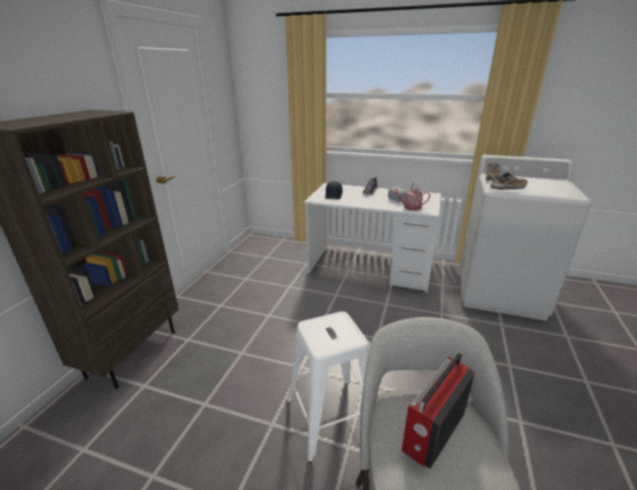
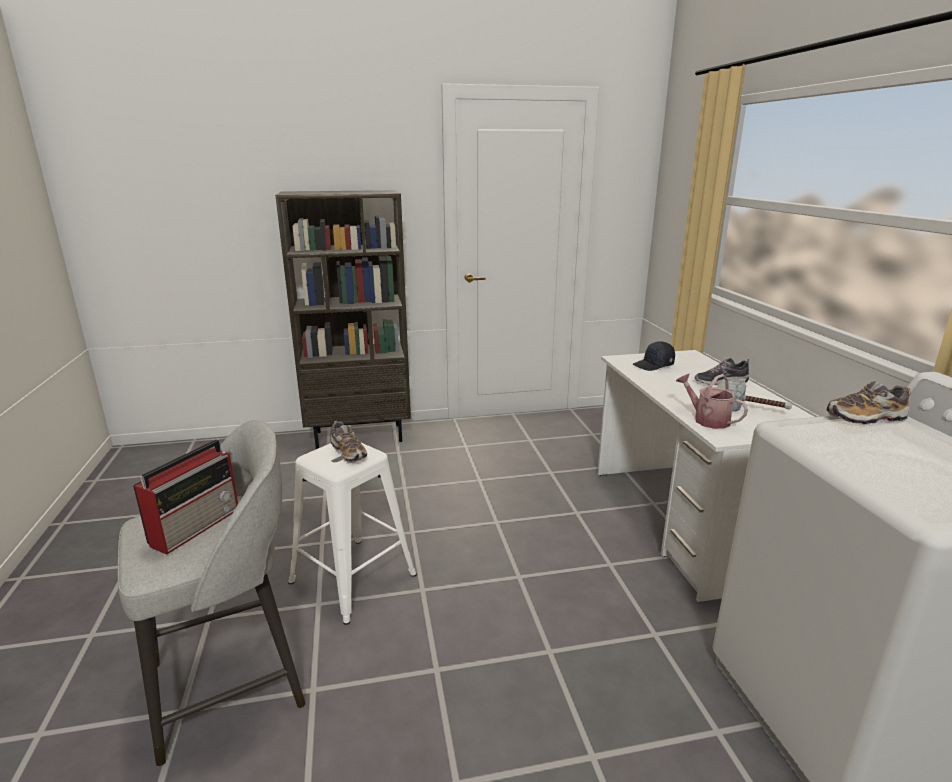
camera: 60 degrees right, 5 degrees down
radio [402,352,475,469] -> radio turned 105 degrees clockwise [133,439,238,555]
shoe [490,172,527,190] -> shoe moved to [331,421,367,463]

